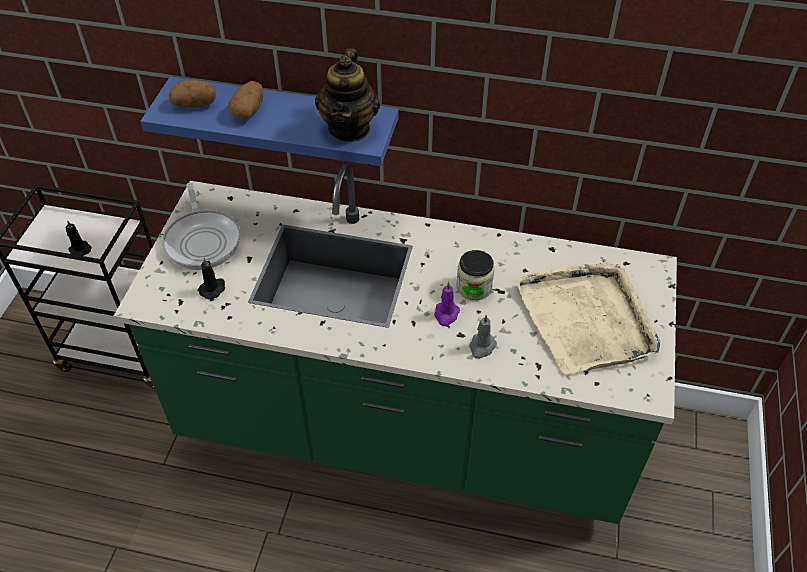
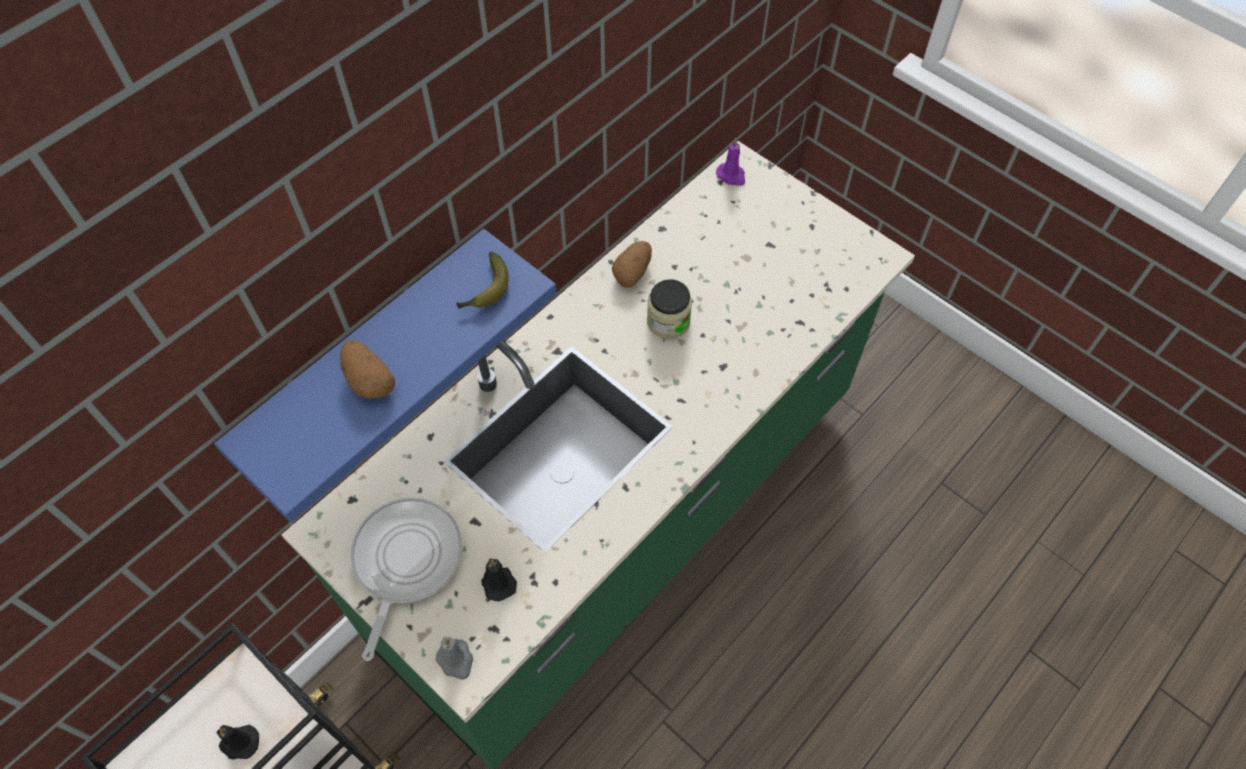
camera: 60 degrees left, 10 degrees up
frying pan [162,182,241,270] -> frying pan turned 90 degrees counterclockwise [350,497,462,661]
potato [169,80,216,108] -> potato moved to [612,241,652,288]
teapot [315,48,380,142] -> banana [457,252,509,309]
purple candle [434,282,460,326] -> purple candle moved to [716,138,745,186]
grey candle [469,315,497,359] -> grey candle moved to [435,637,473,680]
beige tray [515,262,661,374] -> none

